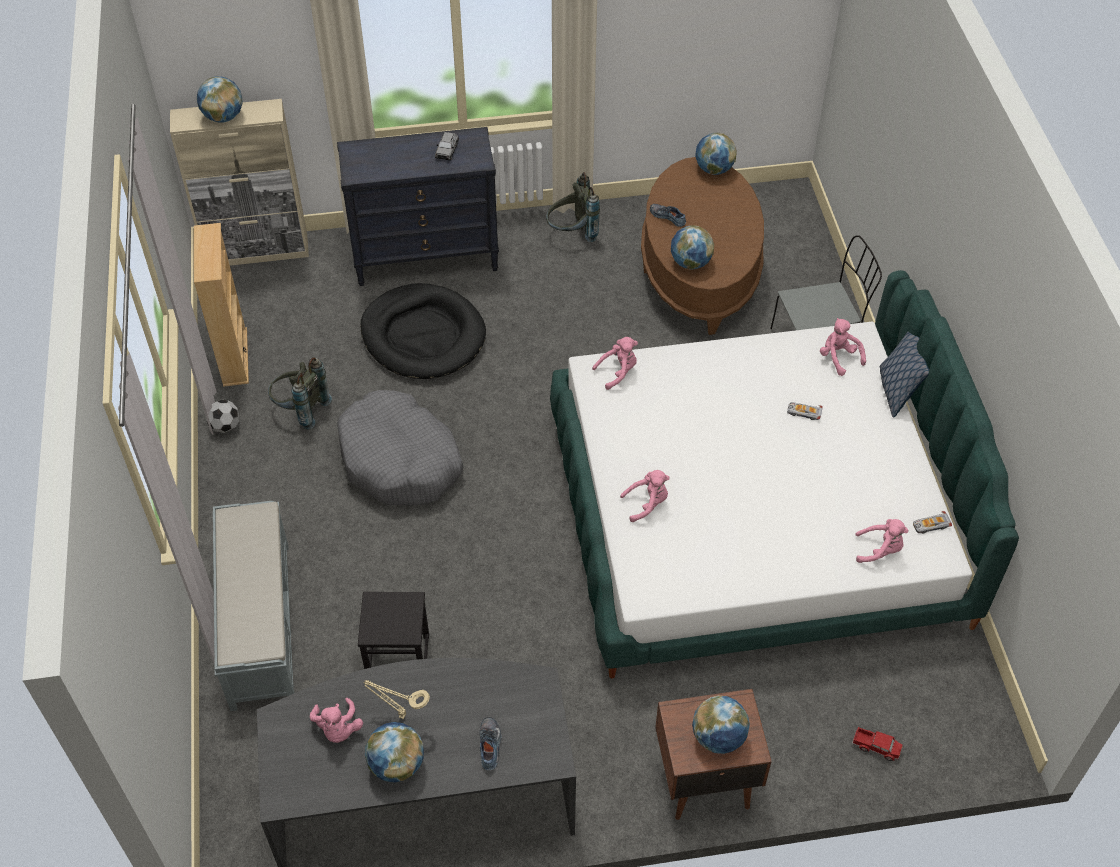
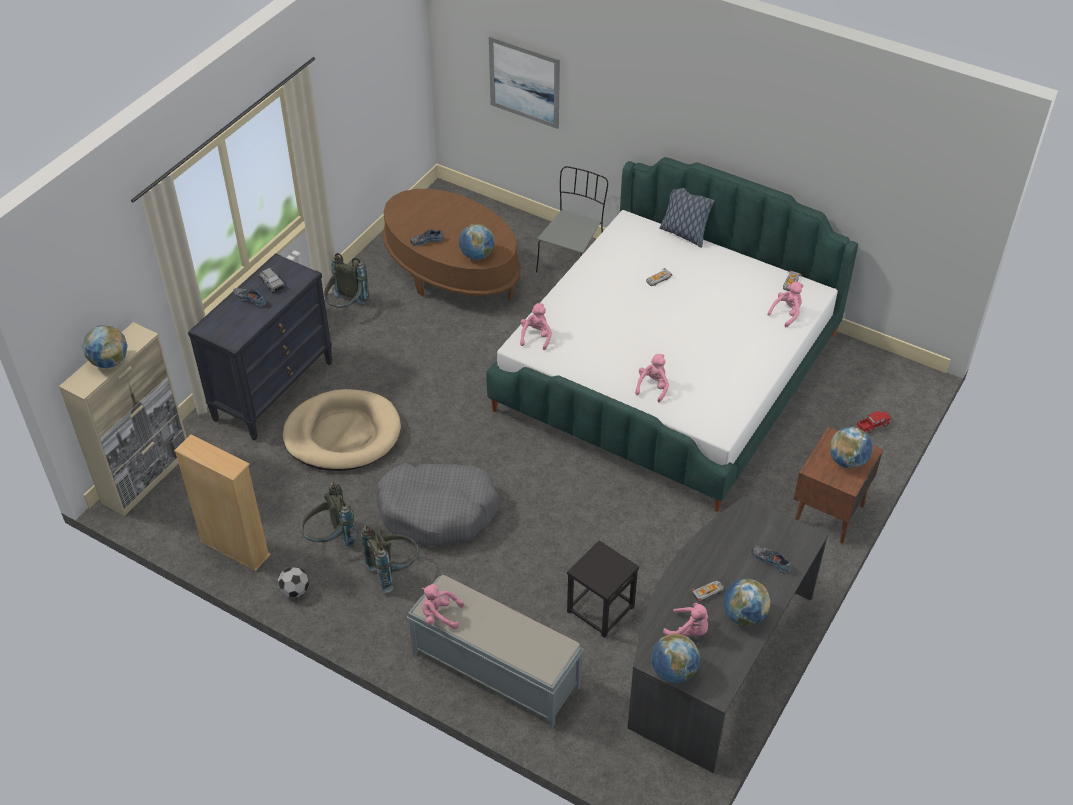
camera: 50 degrees left, 5 degrees down
black dog bed [360,283,486,379] -> beige dog bed [283,389,401,471]
beige table lamp [364,680,430,719] -> toy car [691,581,724,602]
globe [695,133,737,175] -> globe moved to [651,634,700,683]
pink plush toy [820,318,866,376] -> pink plush toy moved to [422,584,464,629]
none -> shoe [233,288,266,307]
none -> grey backpack [361,526,419,593]
none -> picture [489,36,560,129]

